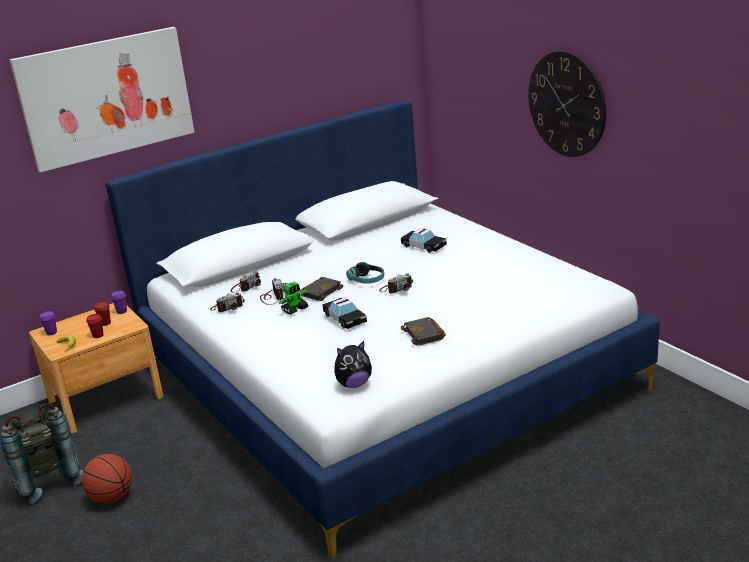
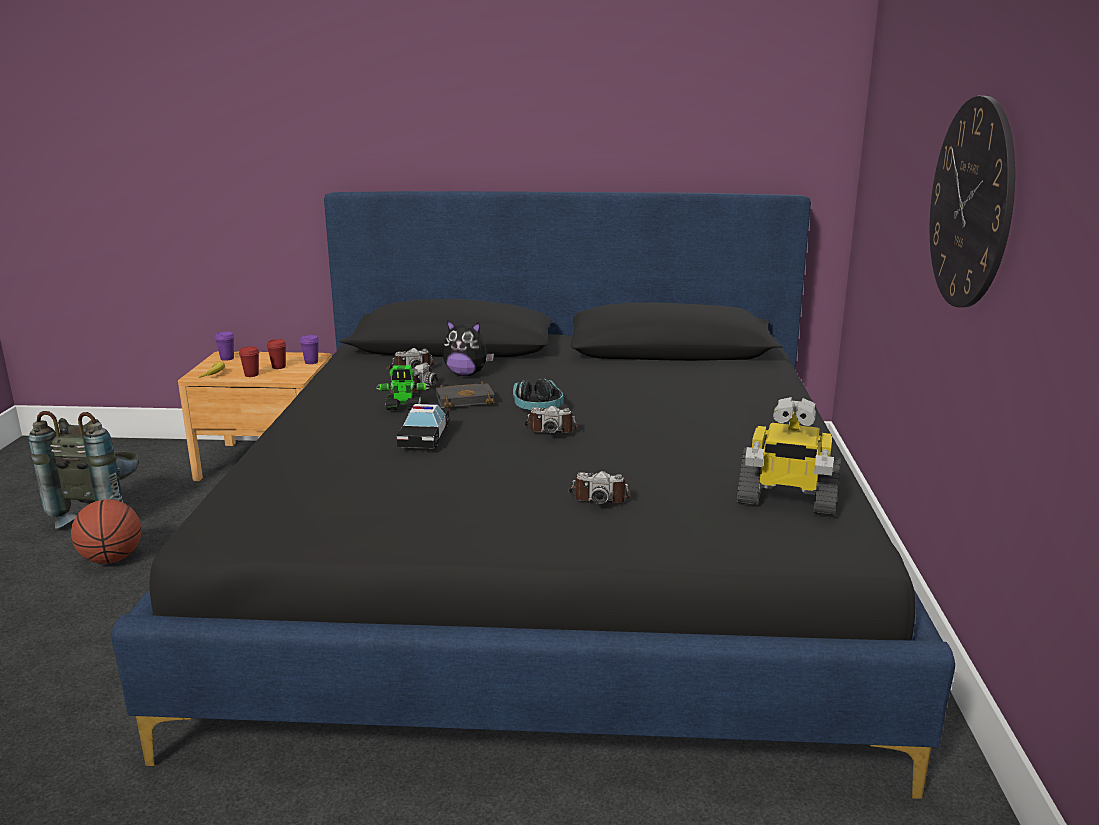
camera: 35 degrees right, 5 degrees down
picture [9,27,195,172] -> none
white bed [106,101,660,559] -> black bed [111,191,955,799]
camera [210,292,245,312] -> camera moved to [568,471,630,504]
plush toy [334,341,372,388] -> plush toy moved to [443,320,494,376]
toy car [401,228,447,253] -> none
black book [401,317,446,346] -> none
none -> toy robot [737,397,841,516]

